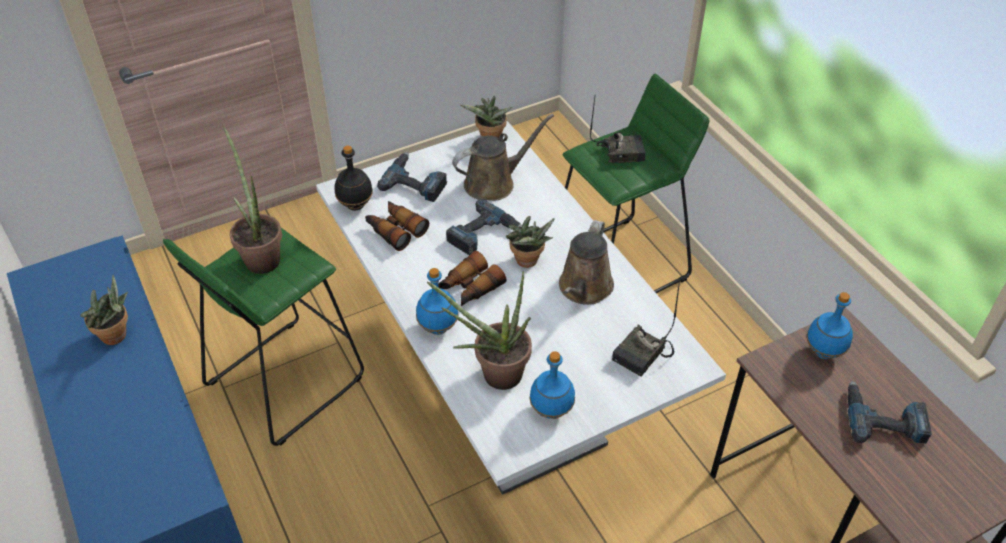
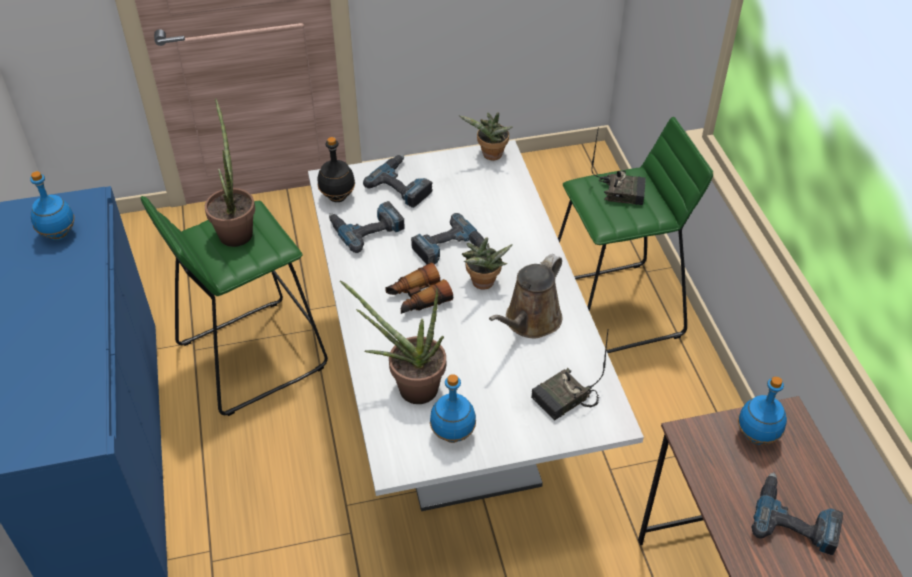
camera: 15 degrees right, 0 degrees up
potted plant [80,275,128,345] -> none
binoculars [365,201,429,251] -> power drill [329,201,405,253]
blue bottle [416,268,458,335] -> blue bottle moved to [30,171,75,240]
brown watering can [452,114,554,201] -> none

